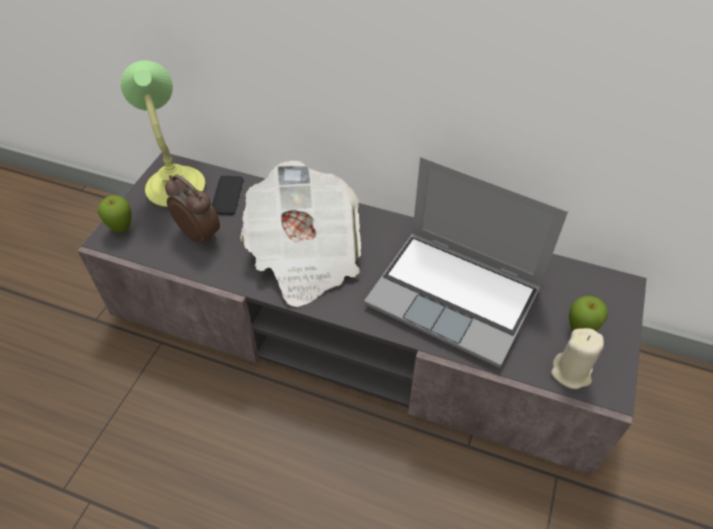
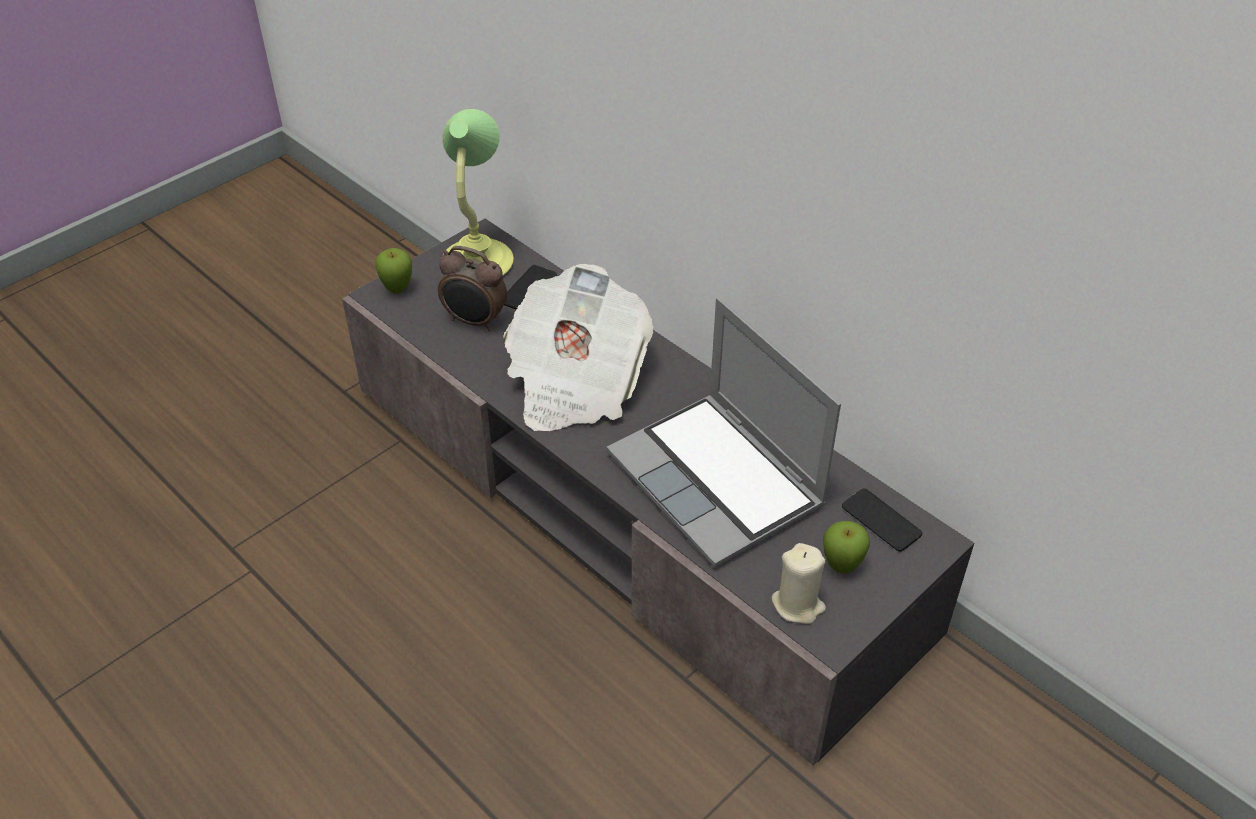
camera: 25 degrees right, 5 degrees down
alarm clock [165,174,220,247] -> alarm clock turned 135 degrees clockwise [438,246,507,331]
none -> phone [842,488,922,552]

